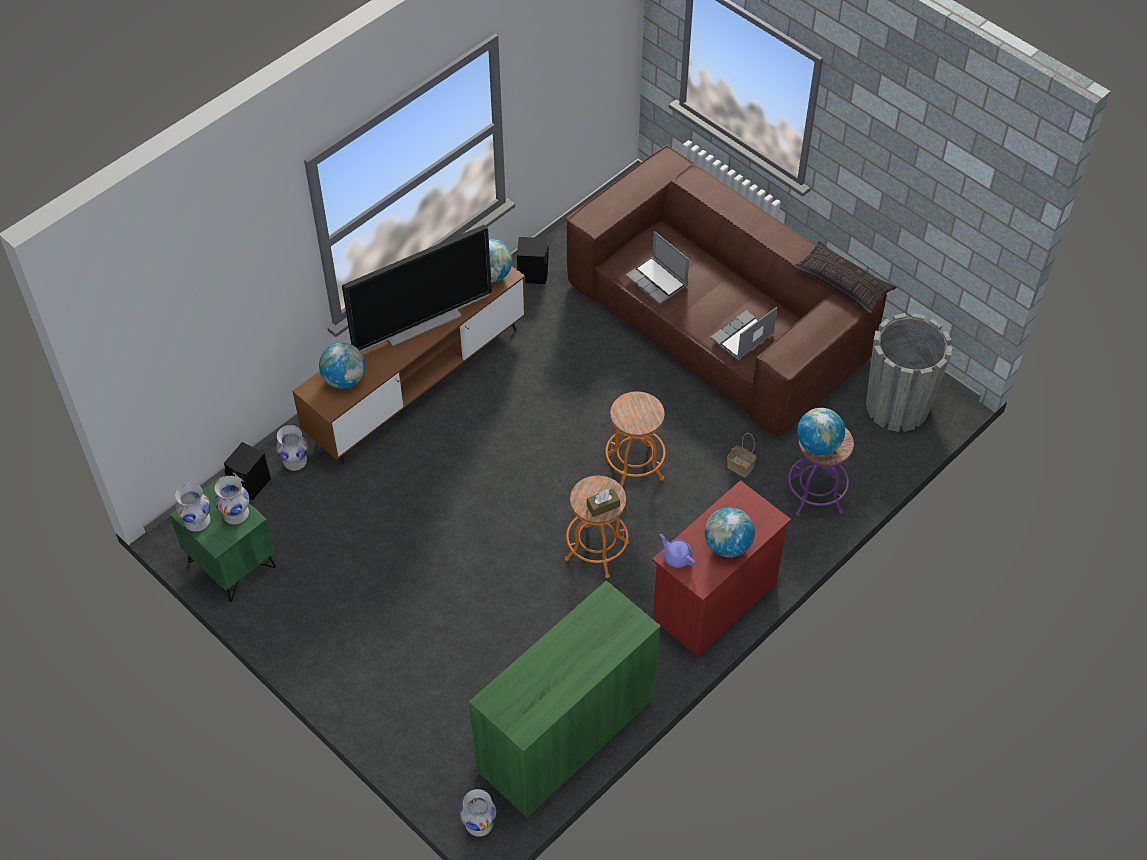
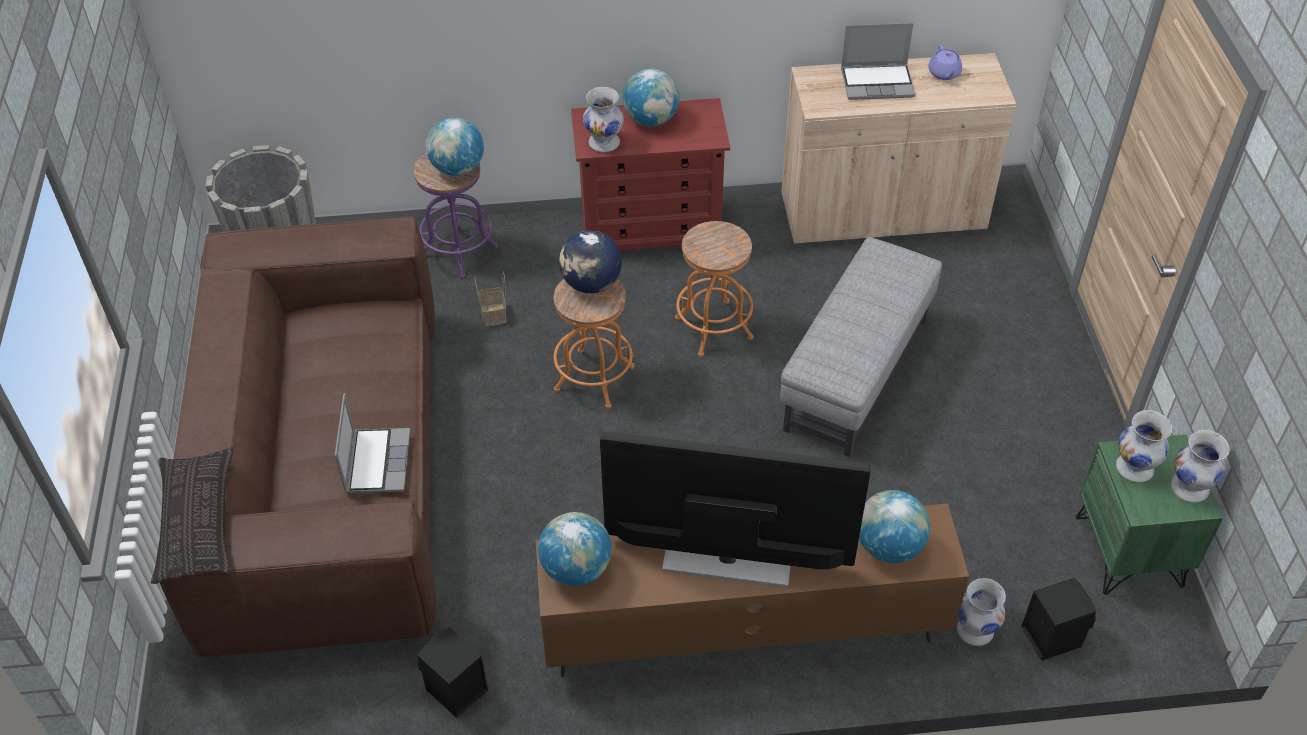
camera: 140 degrees left, 5 degrees down
white vase [460,789,496,837] -> white vase moved to [583,87,624,152]
green cabinet [469,581,661,817] -> beige cabinet [781,53,1016,244]
brown tissue box [587,488,620,517] -> none
purple teapot [660,534,695,568] -> purple teapot moved to [928,45,962,80]
laptop [710,307,777,360] -> laptop moved to [841,23,915,100]
pillow [792,241,896,315] -> pillow moved to [151,447,233,584]
none -> globe [559,230,622,293]
none -> grey ottoman [780,237,942,457]

